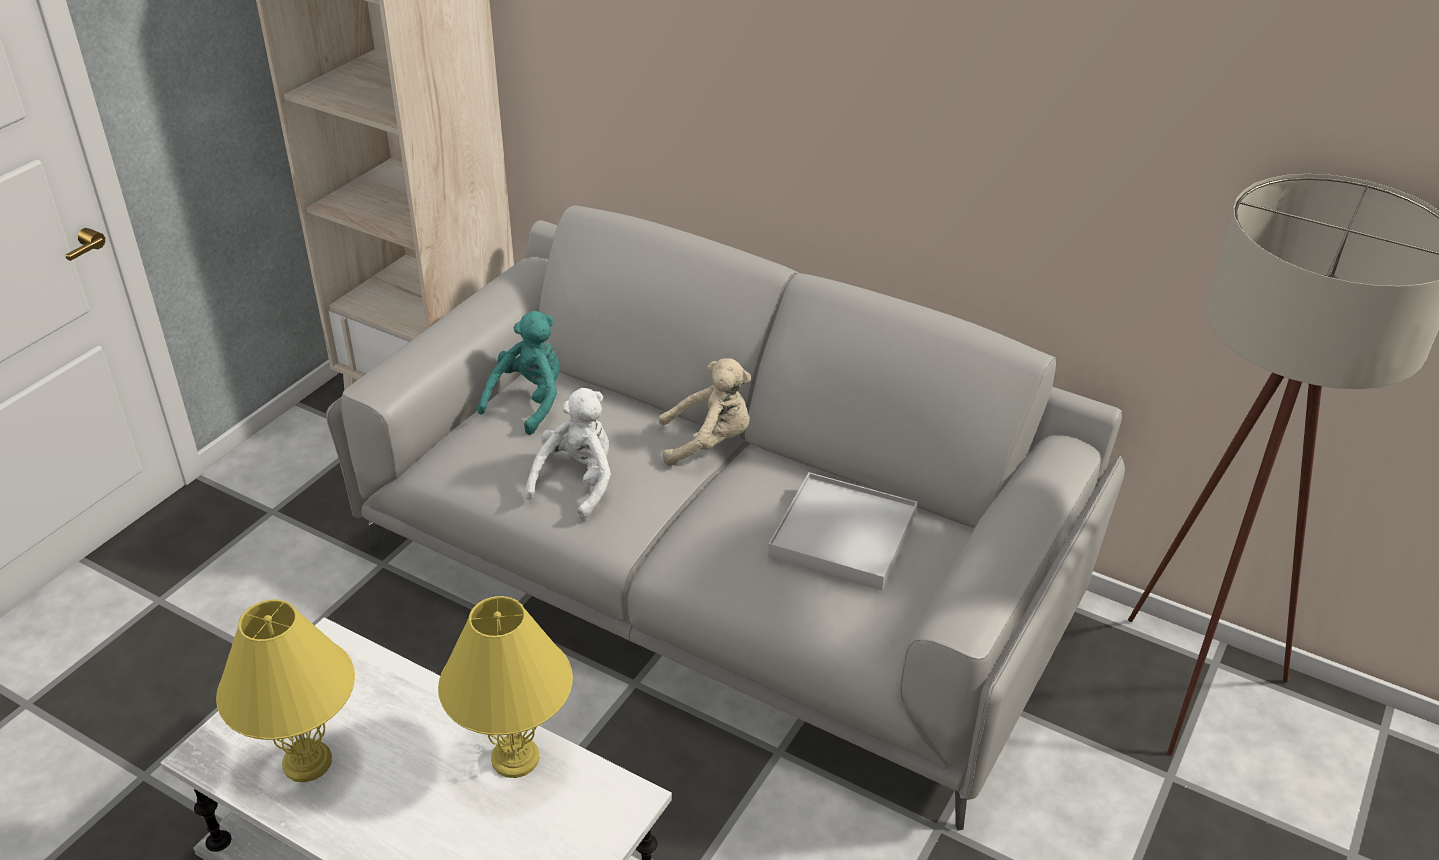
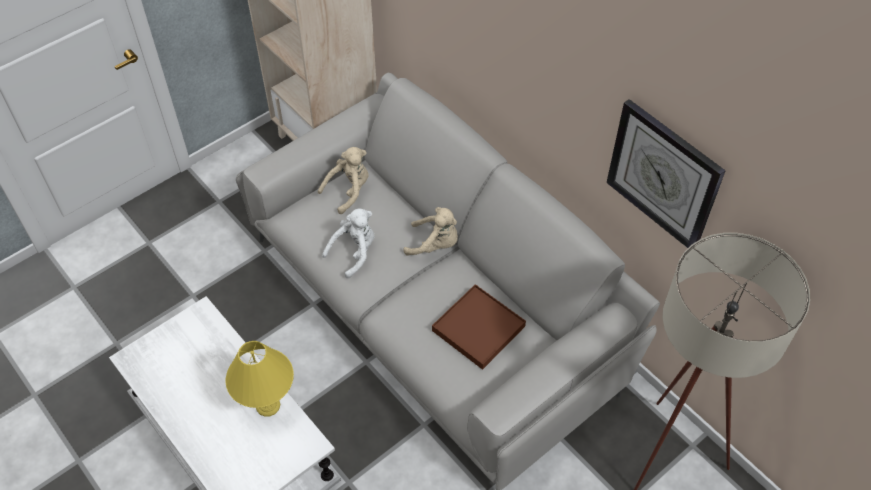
camera: 20 degrees right, 15 degrees up
yellow table lamp [216,600,355,782] -> none
turquoise plush toy [478,311,560,435] -> beige plush toy [318,147,369,214]
white tray [768,472,918,590] -> brown tray [432,284,526,370]
none -> wall clock [606,99,726,248]

